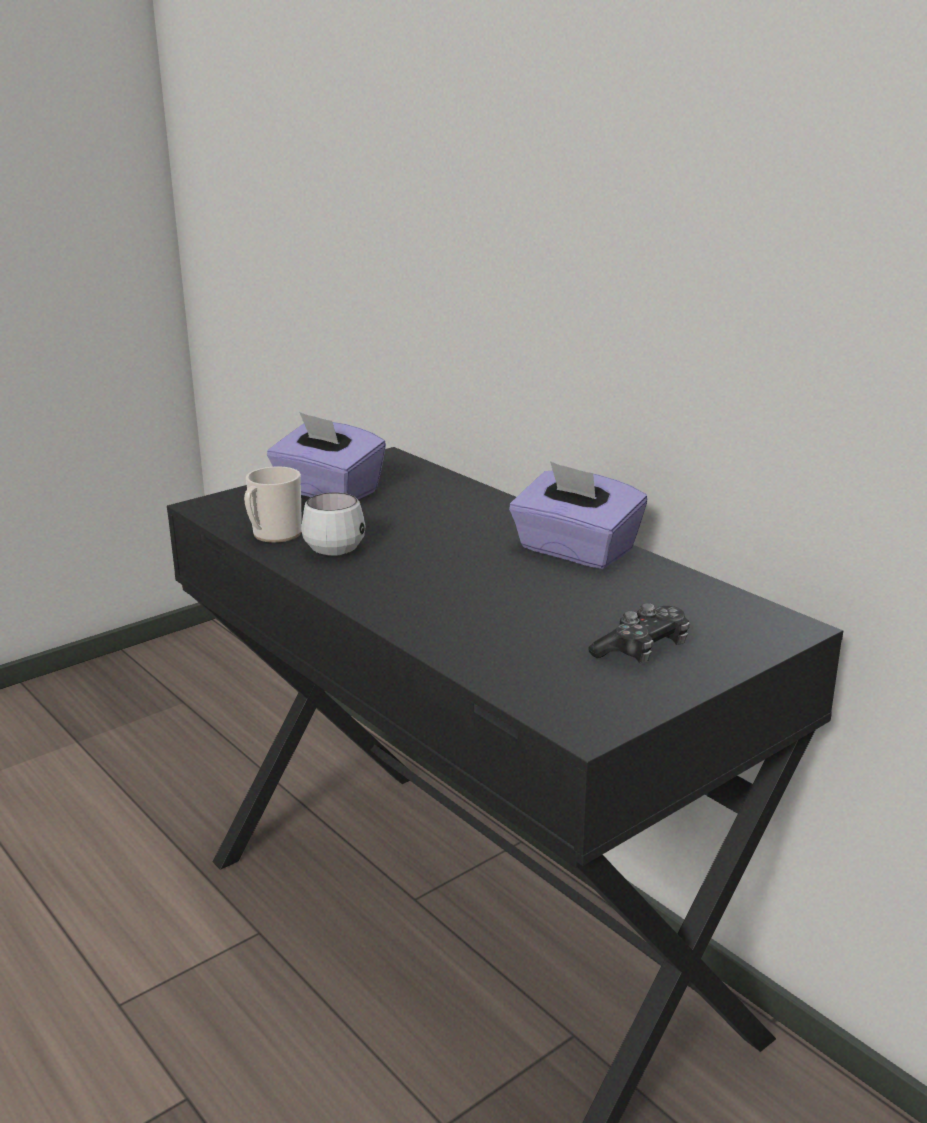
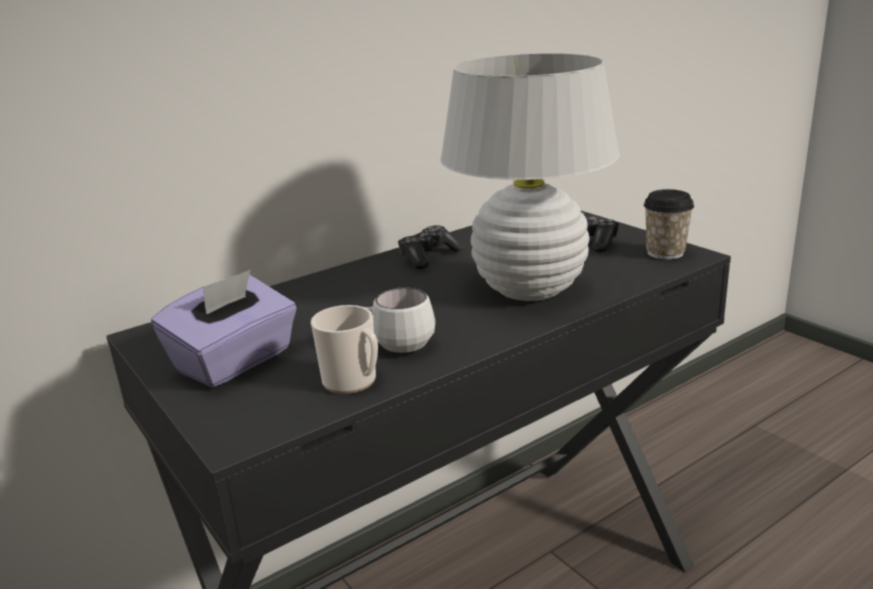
camera: 85 degrees left, 0 degrees up
purple tissue box [509,461,647,569] -> game controller [398,225,463,269]
none -> white table lamp [440,53,619,301]
none -> cup [644,189,694,260]

